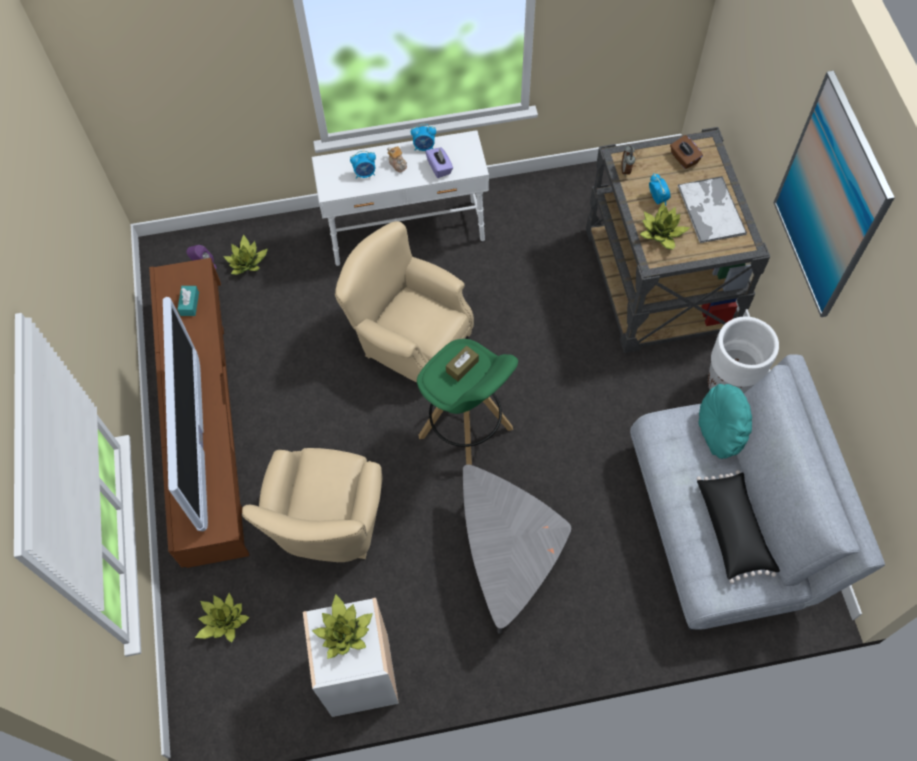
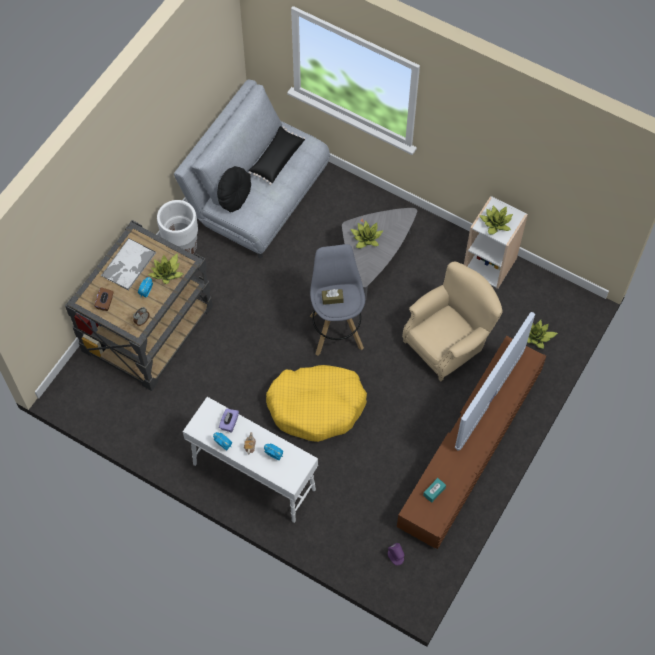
camera: 140 degrees left, 0 degrees up
potted plant [223,234,268,275] -> potted plant moved to [350,220,384,248]
beige armchair [335,221,474,382] -> yellow dog bed [266,365,367,442]
green stool [417,339,518,465] -> grey stool [310,244,365,356]
turquoise pillow [699,384,752,459] -> black pillow [217,166,251,212]
picture [774,71,895,317] -> none

